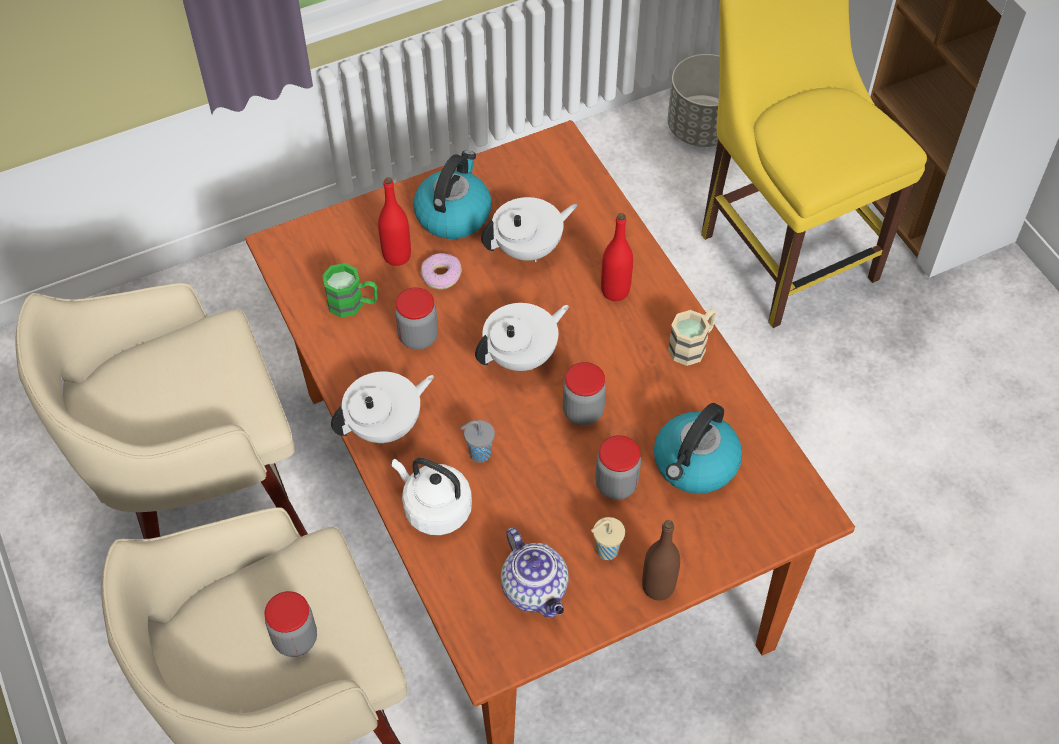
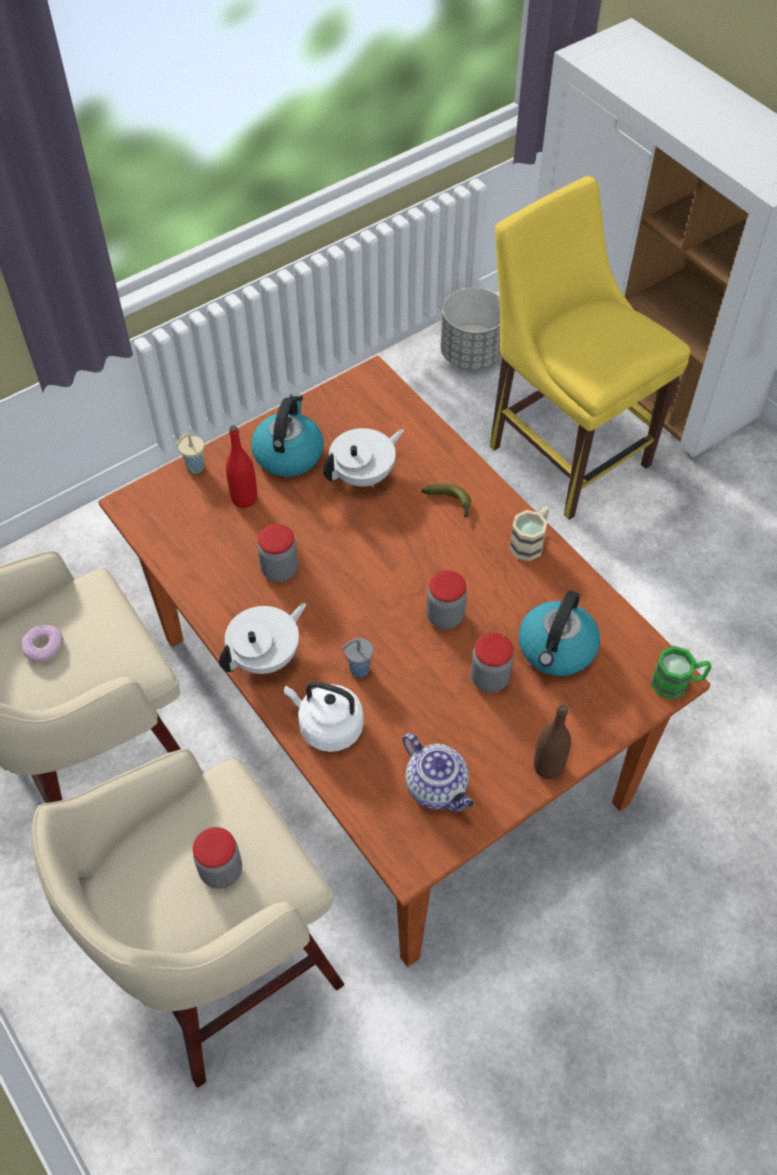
camera: 10 degrees left, 0 degrees up
green mug [322,263,377,318] -> green mug moved to [651,646,711,700]
donut [420,253,462,290] -> donut moved to [22,625,64,663]
white teapot [475,303,569,371] -> none
beige cup [591,517,625,560] -> beige cup moved to [175,434,204,474]
red bottle [601,213,633,301] -> banana [421,483,471,518]

